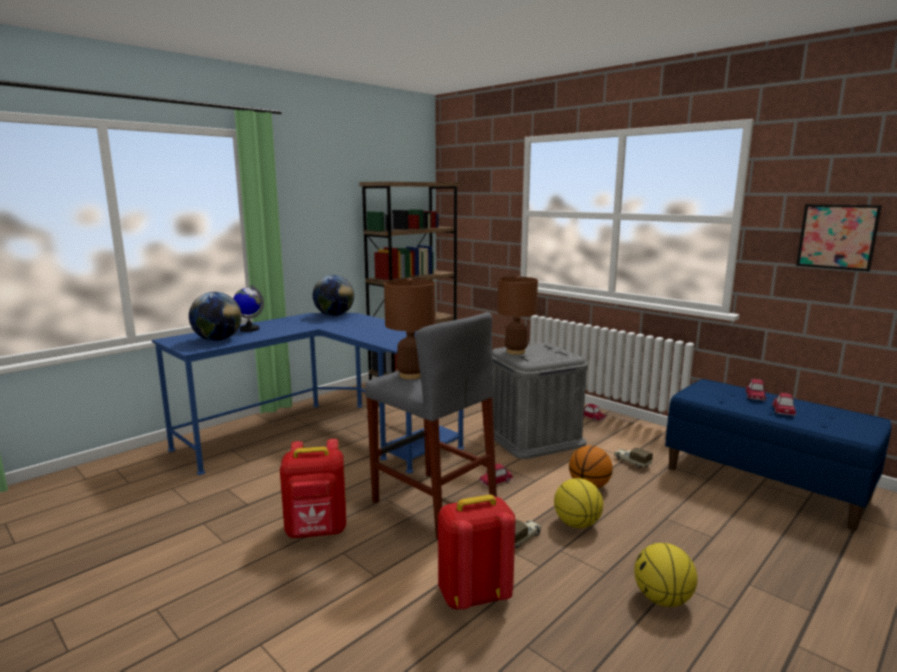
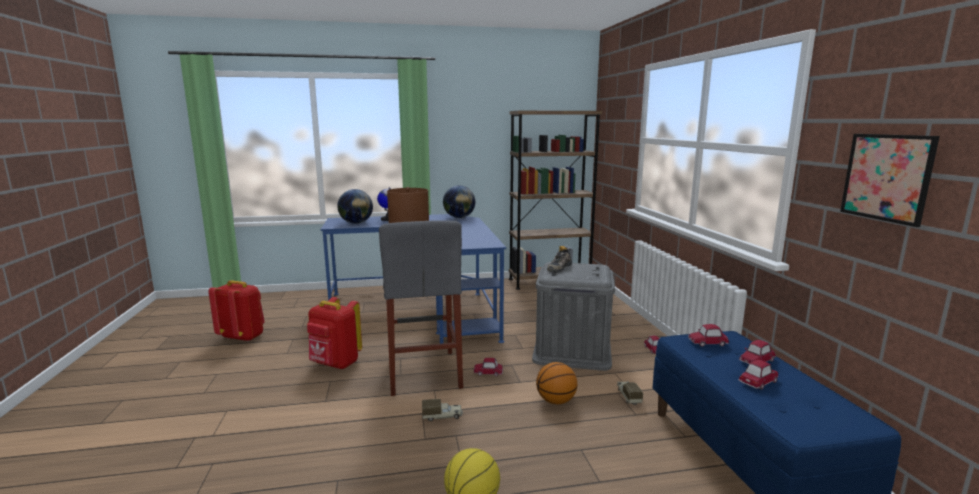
camera: 35 degrees right, 0 degrees up
red backpack [438,495,515,610] -> red backpack moved to [208,280,265,342]
brown table lamp [498,276,538,355] -> shoe [547,248,572,272]
basketball [554,478,603,528] -> none
none -> toy car [688,324,729,347]

